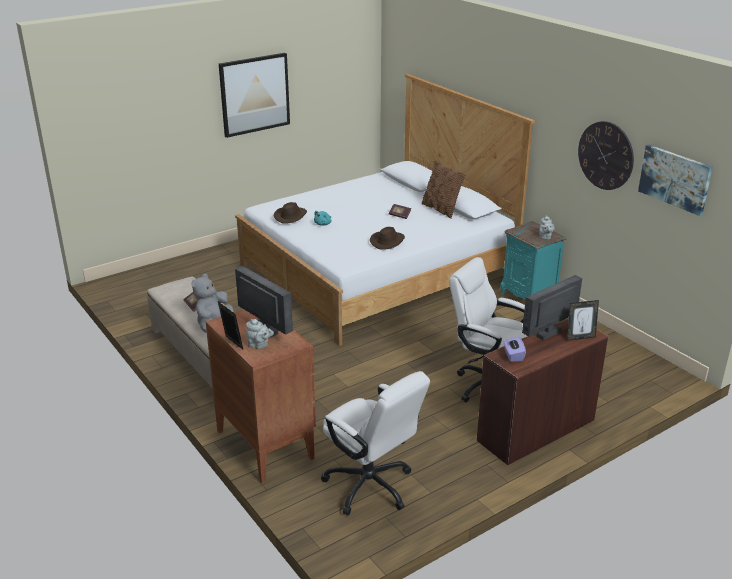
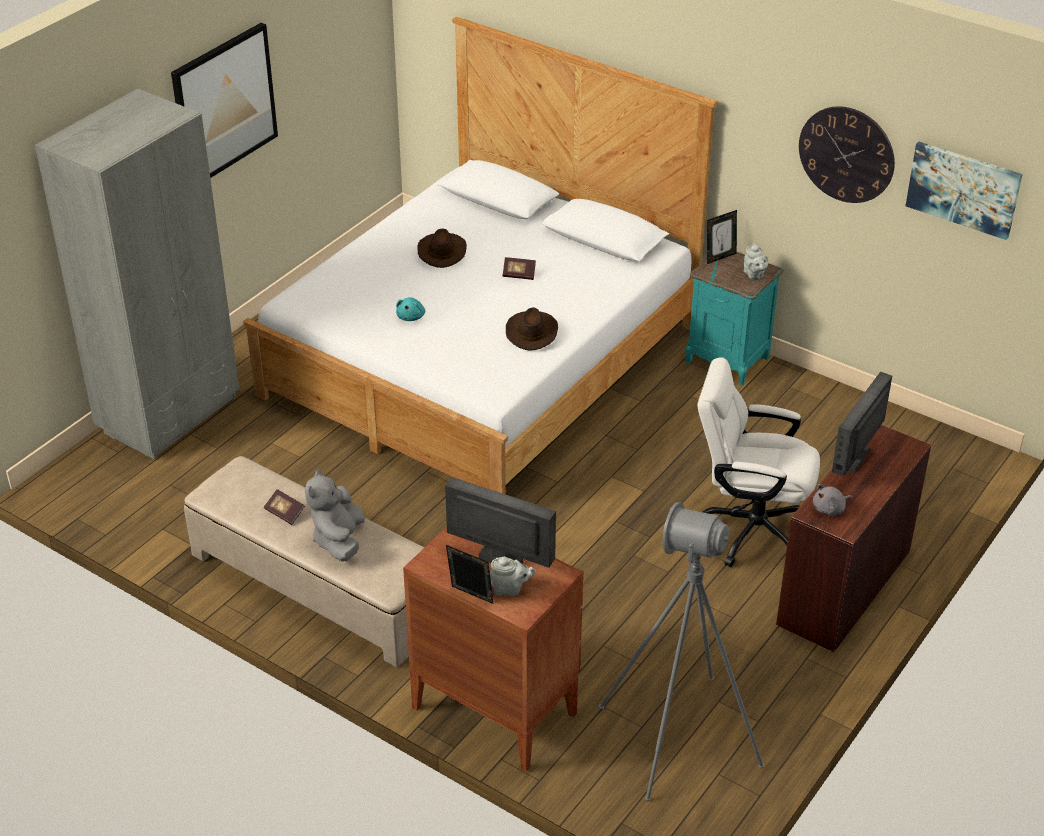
camera: 20 degrees left, 10 degrees up
brown hat [273,202,307,224] -> brown hat moved to [417,229,467,268]
white office chair [321,371,430,515] -> grey floor lamp [599,502,764,801]
brown pillow [422,161,465,219] -> none
purple tissue box [503,337,526,362] -> grey plush toy [813,484,853,516]
picture frame [567,300,599,341] -> picture frame moved to [707,210,737,264]
none -> grey wardrobe [35,89,239,459]

